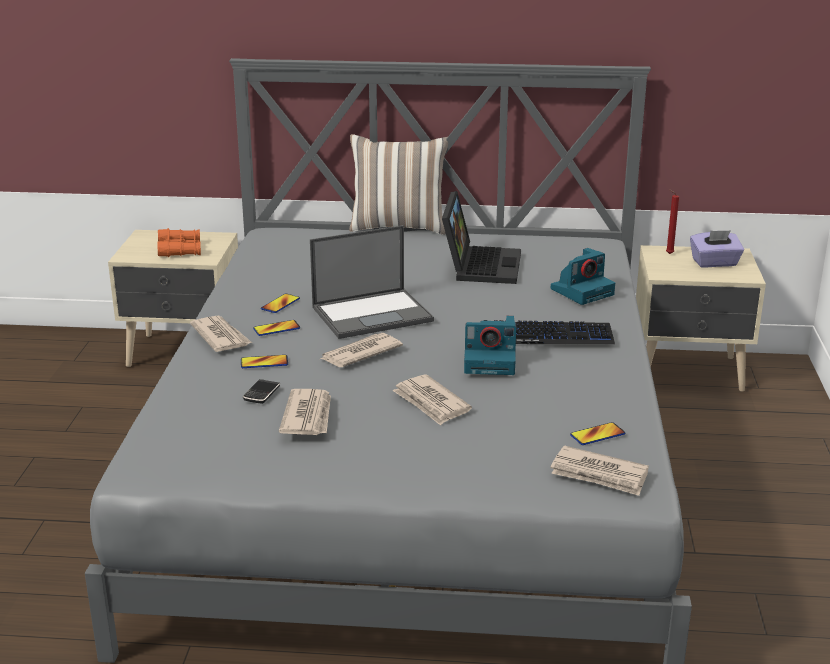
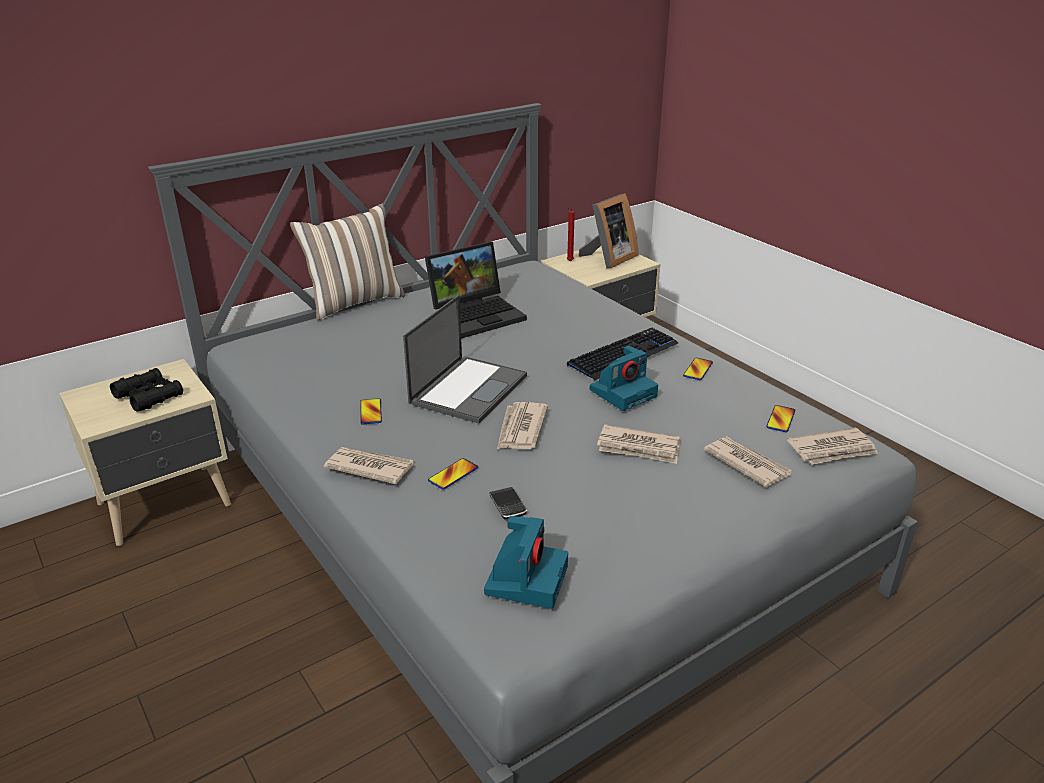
camera: 40 degrees left, 5 degrees up
orange binoculars [158,228,201,257] -> black binoculars [110,368,183,412]
phone [253,320,300,336] -> phone moved to [683,358,713,380]
newspaper [279,389,331,435] -> newspaper moved to [704,436,792,487]
laptop [442,191,521,284] -> laptop turned 90 degrees clockwise [425,242,527,338]
camera [551,248,615,305] -> camera moved to [484,516,568,609]
purple tissue box [690,230,744,268] -> picture frame [579,193,638,269]

